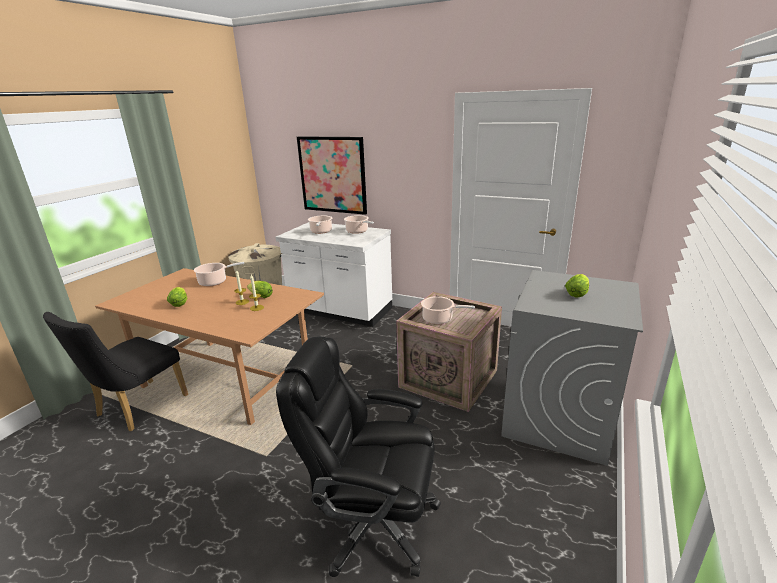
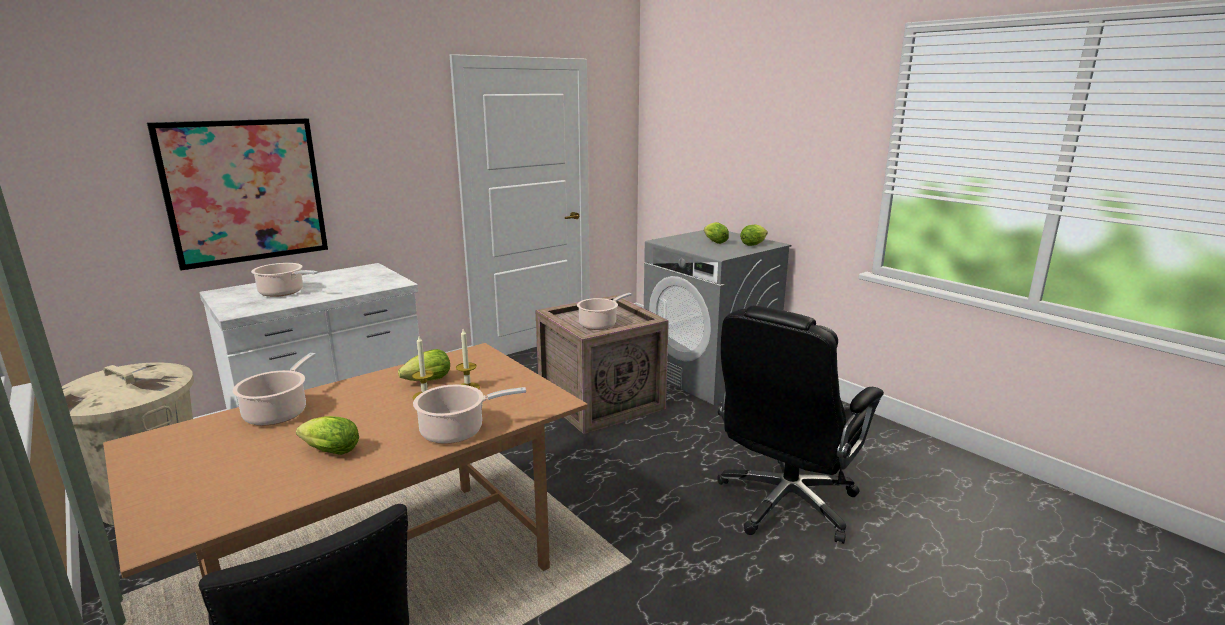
camera: 65 degrees left, 5 degrees down
cooking pot [344,215,374,234] -> cooking pot moved to [413,384,526,444]
none -> lettuce [740,224,768,246]

